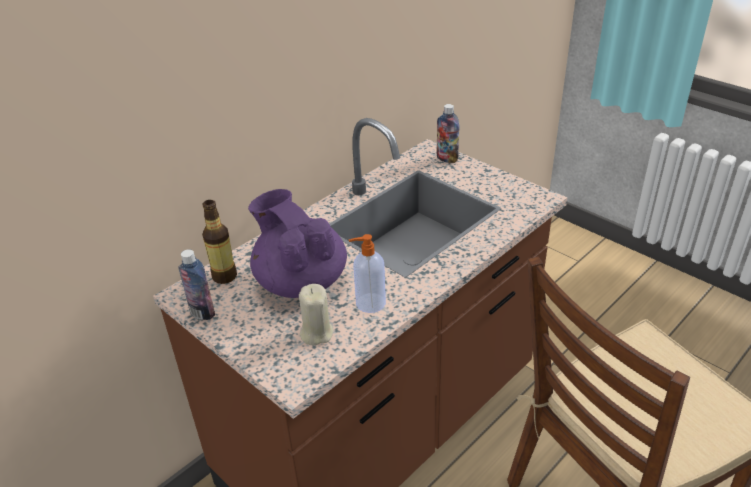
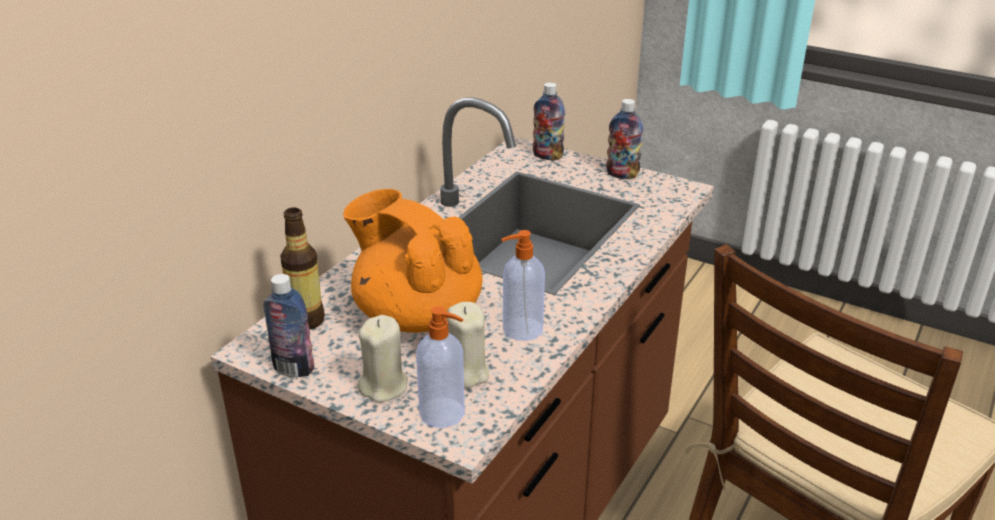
camera: 15 degrees left, 5 degrees down
purple teapot [248,189,347,298] -> orange teapot [343,189,483,333]
none -> beige candle [358,315,408,402]
none -> soap dispenser [416,306,465,428]
none -> bottle [606,99,643,179]

